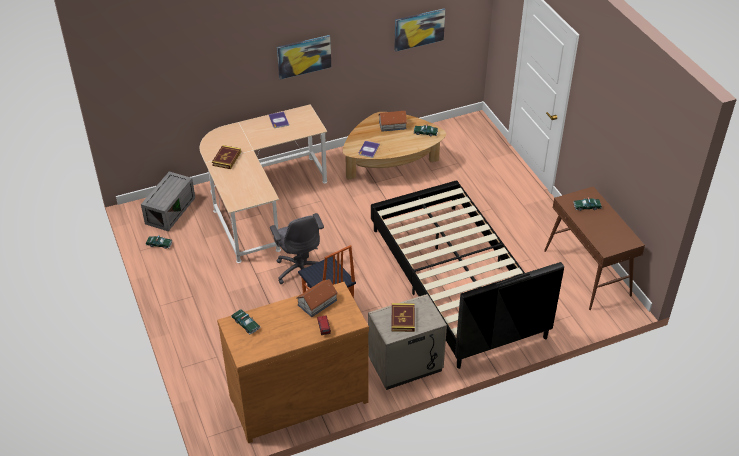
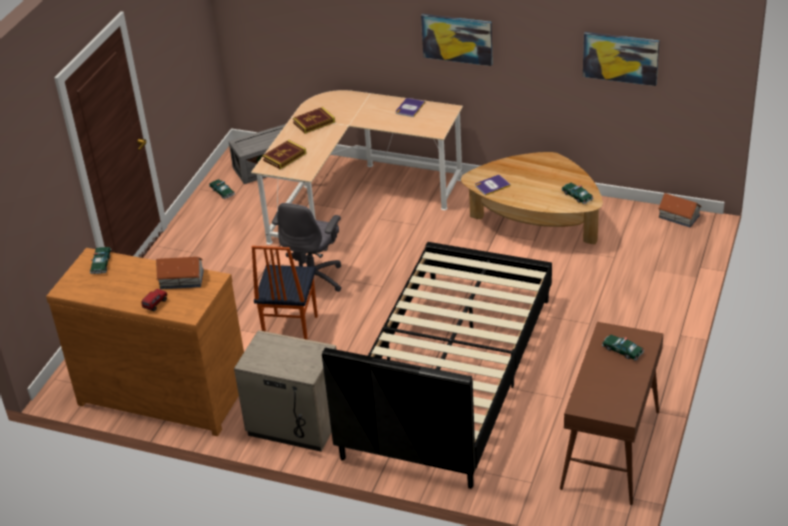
camera: 45 degrees right, 5 degrees down
toy house [379,111,407,132] -> toy house moved to [658,193,701,228]
book [391,303,415,332] -> book moved to [262,140,306,170]

